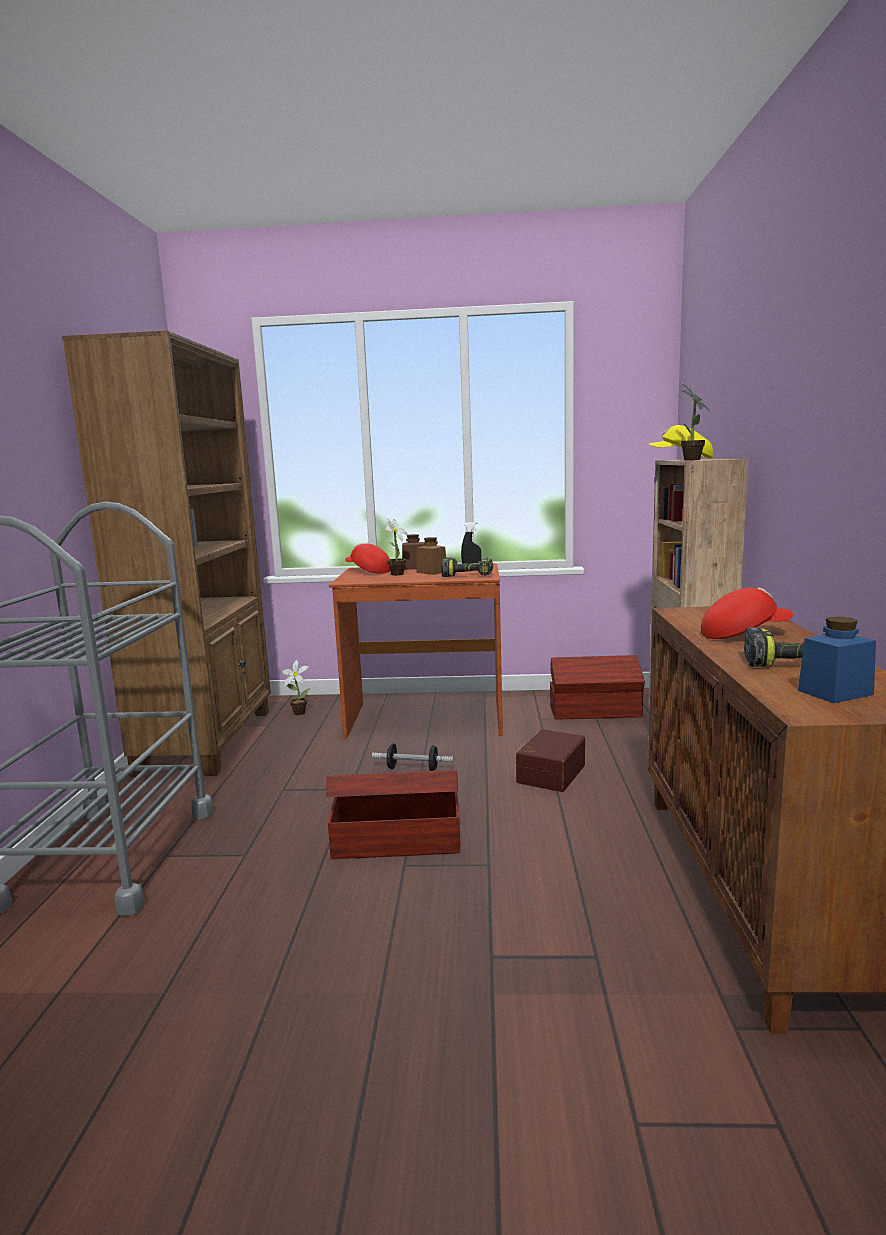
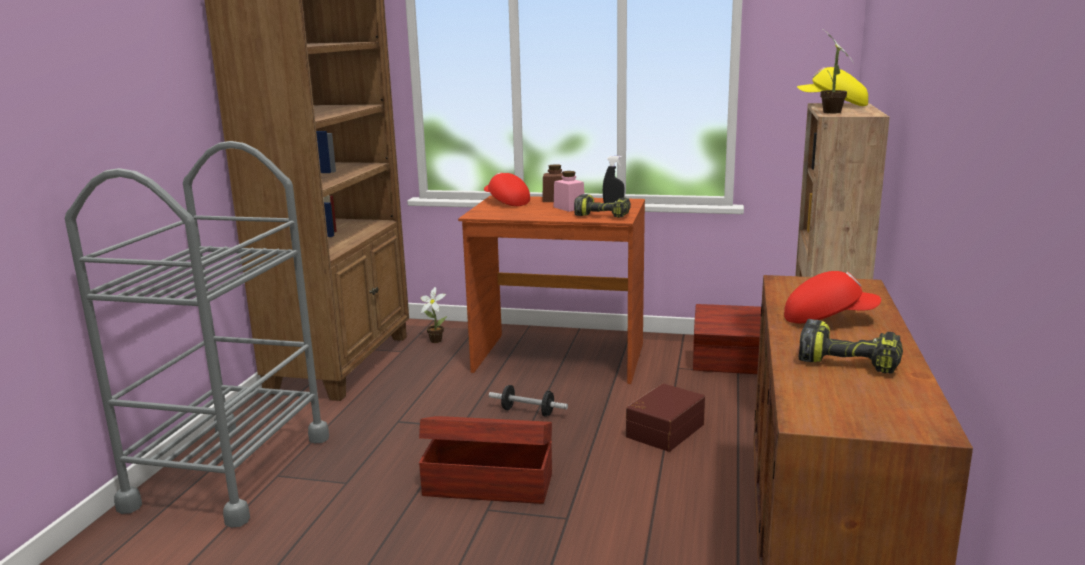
camera: 10 degrees right, 5 degrees up
potted plant [382,517,408,576] -> none
brown jar [416,537,446,575] -> pink jar [554,171,584,212]
blue jar [798,617,876,703] -> none

